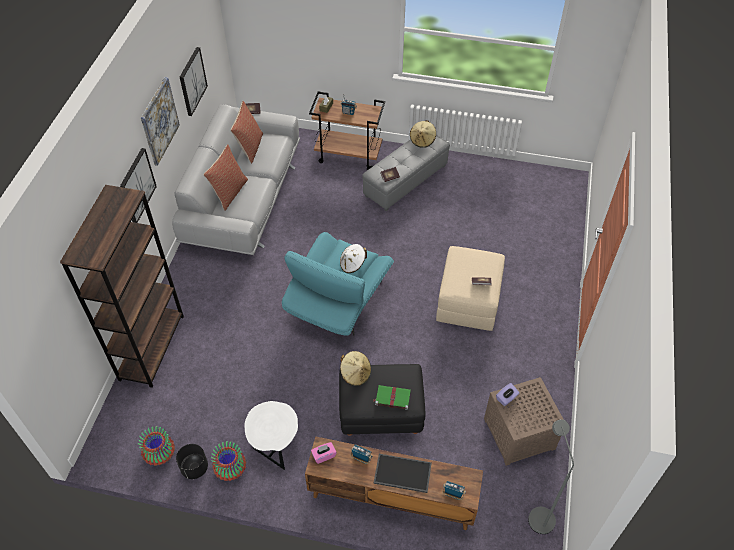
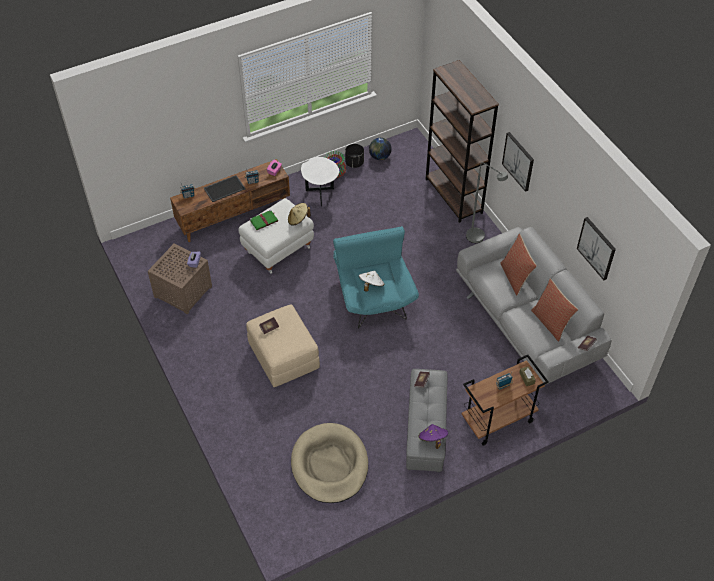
camera: 140 degrees right, 0 degrees up
vase [138,426,175,466] -> globe [369,138,392,160]
picture [141,77,180,166] -> none
black ottoman [339,364,425,436] -> white ottoman [238,198,314,274]
beige hat [410,120,436,148] -> purple hat [419,424,448,449]
grey floor lamp [528,419,574,534] -> grey floor lamp moved to [466,162,508,243]
none -> beige dog bed [291,423,368,503]

